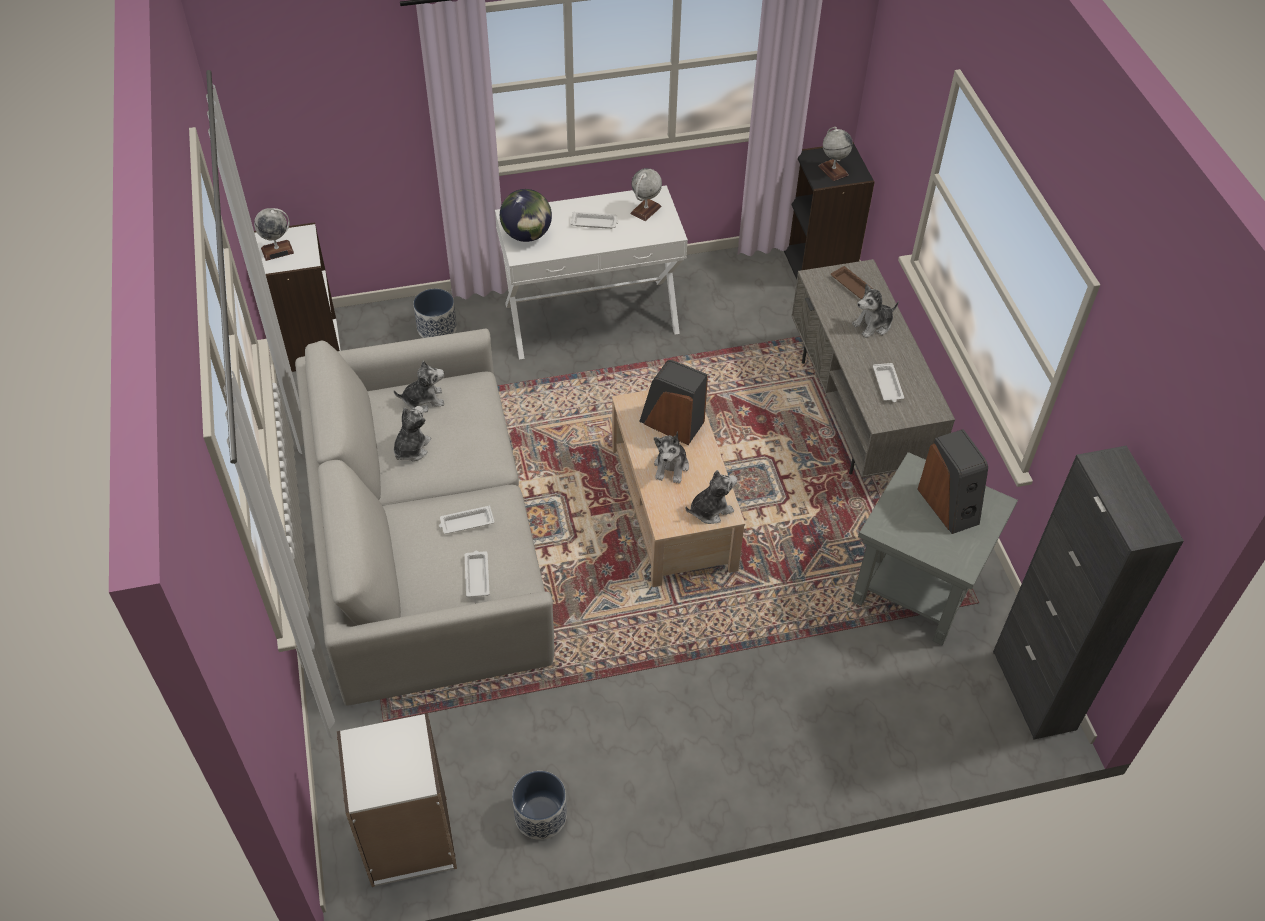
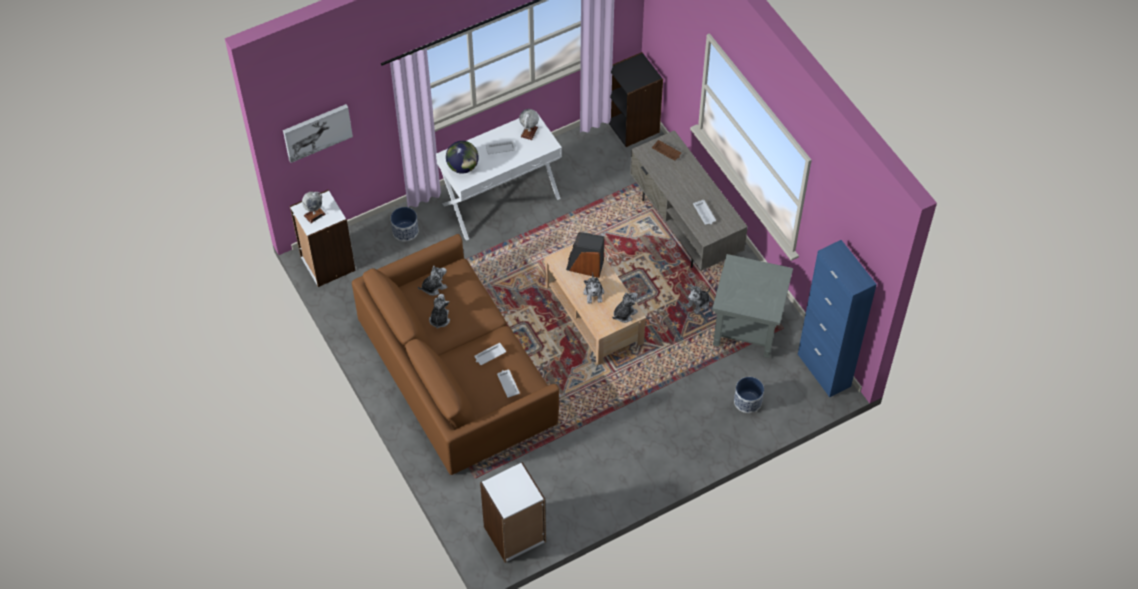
camera: 15 degrees left, 5 degrees up
grey sofa [295,329,554,706] -> brown sofa [352,234,559,475]
planter [512,771,567,840] -> planter moved to [734,377,764,413]
globe [818,127,853,181] -> none
plush toy [852,284,899,338] -> plush toy moved to [686,284,711,314]
speaker [917,429,988,534] -> none
black cabinet [993,446,1184,739] -> blue cabinet [798,240,877,398]
none -> picture [283,104,353,163]

